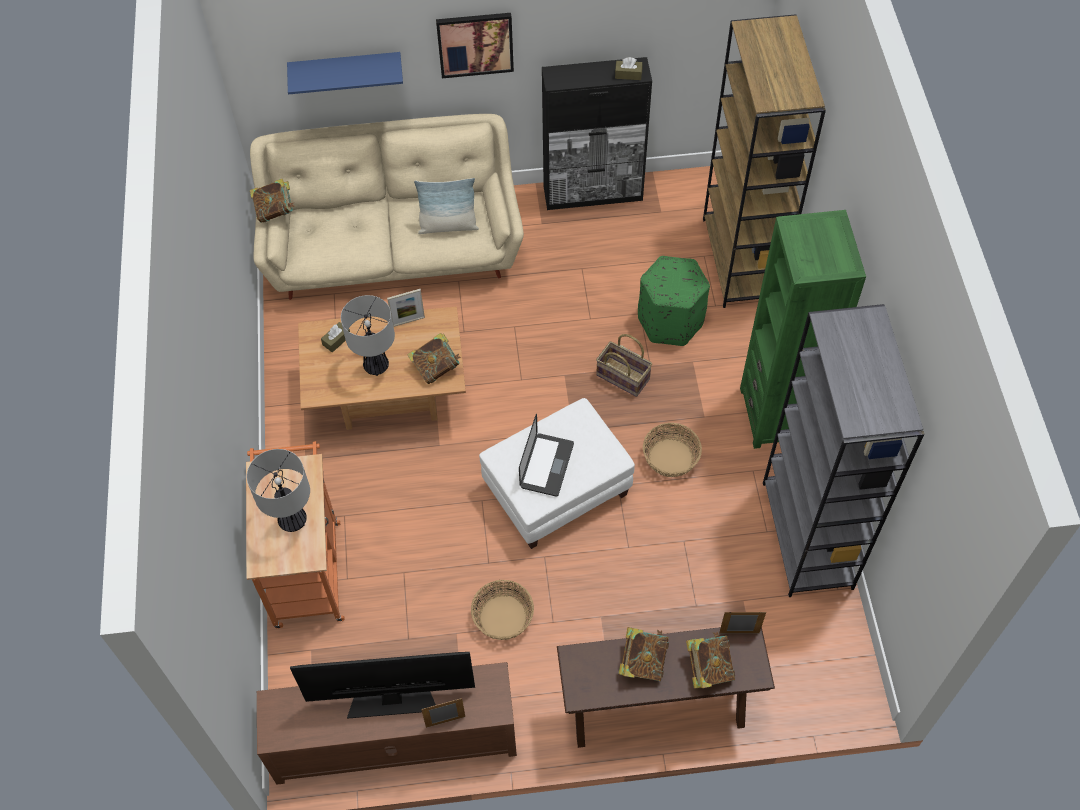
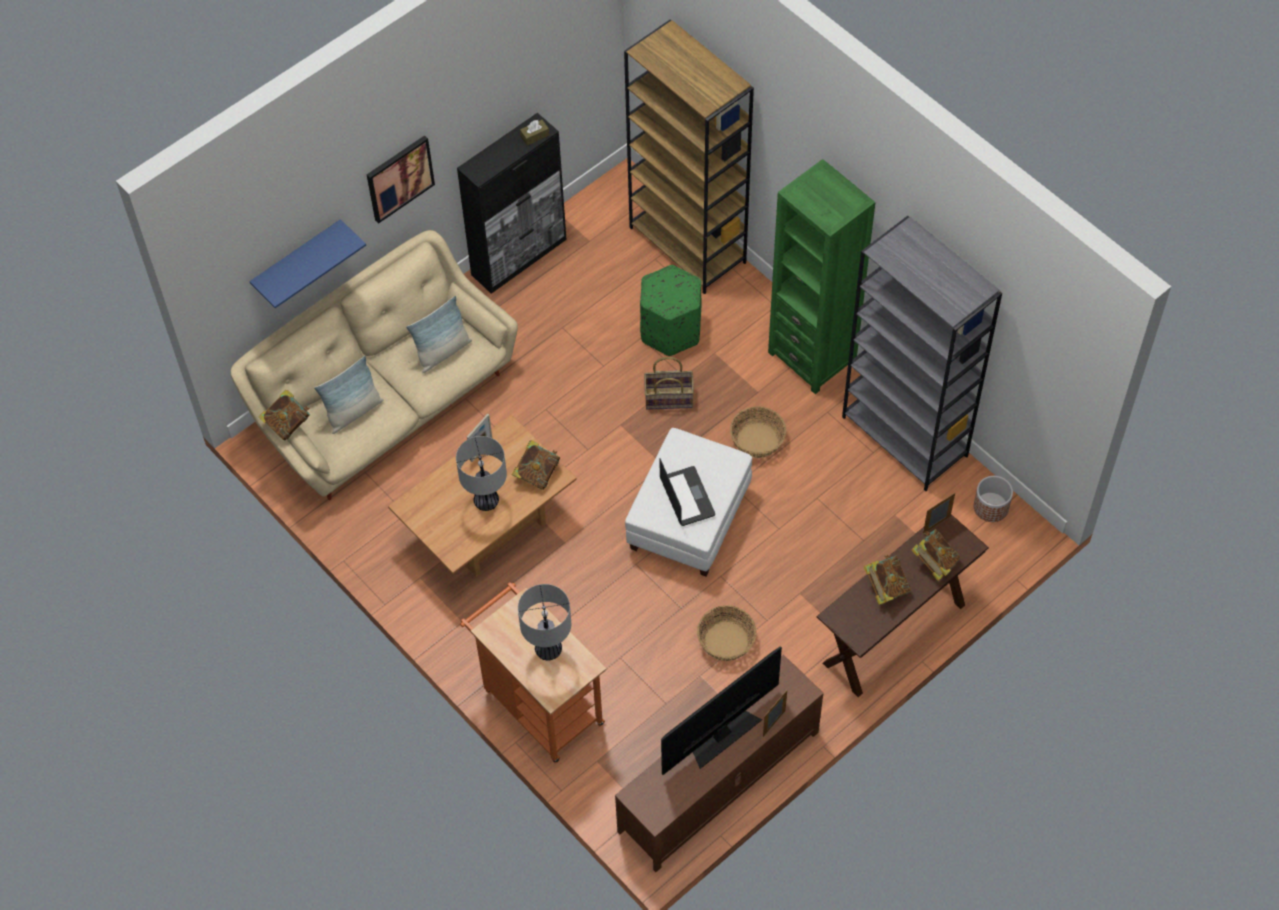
camera: 35 degrees left, 0 degrees up
brown tissue box [321,322,350,352] -> none
none -> pillow [314,356,384,434]
none -> planter [974,476,1013,522]

